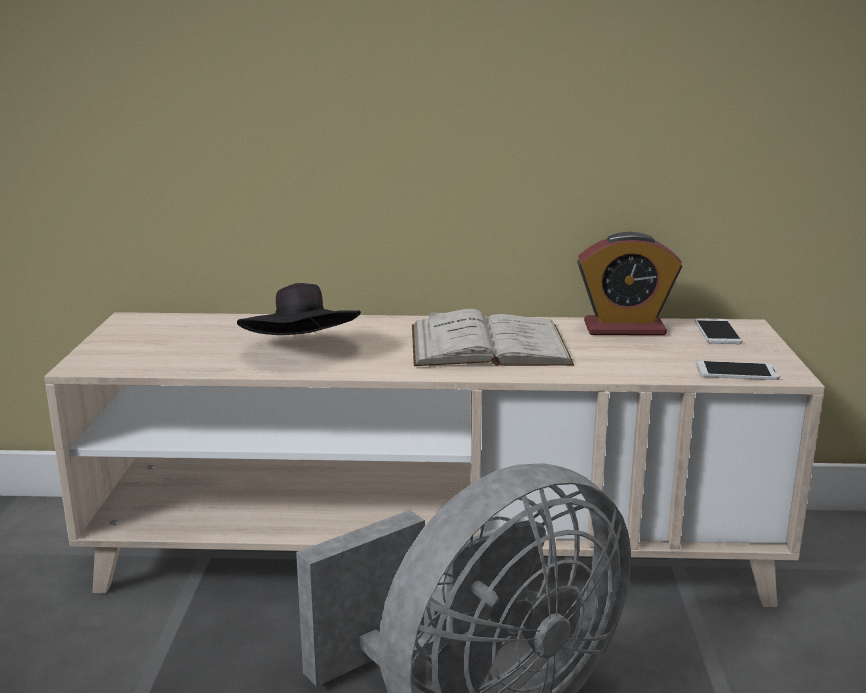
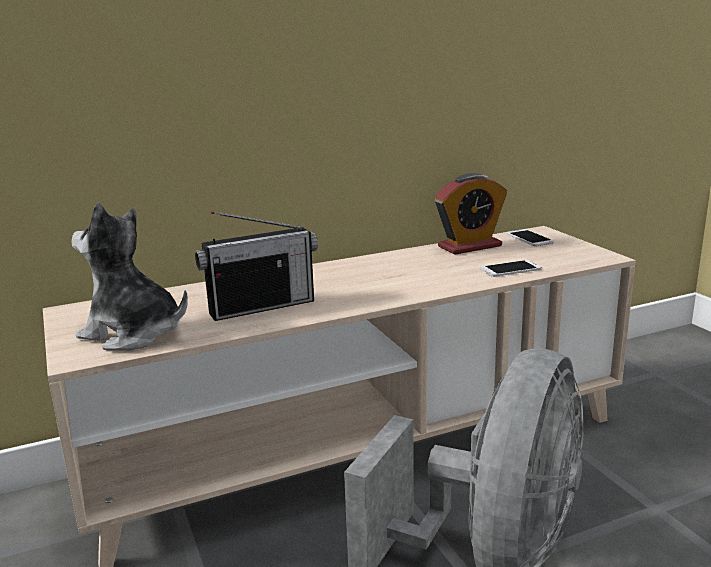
camera: 25 degrees left, 0 degrees up
black hat [237,283,361,335] -> radio [195,211,318,321]
white book [412,309,574,366] -> none
phone [696,361,780,380] -> phone moved to [480,260,542,277]
none -> plush toy [71,203,188,350]

